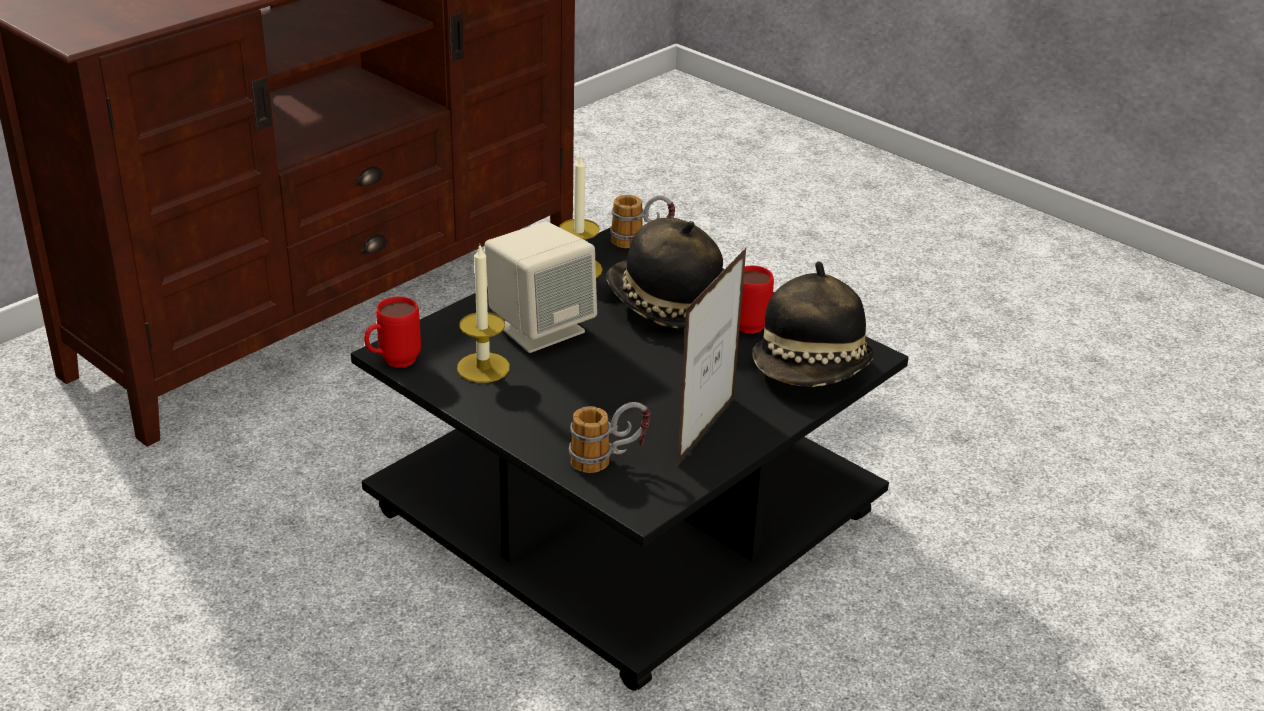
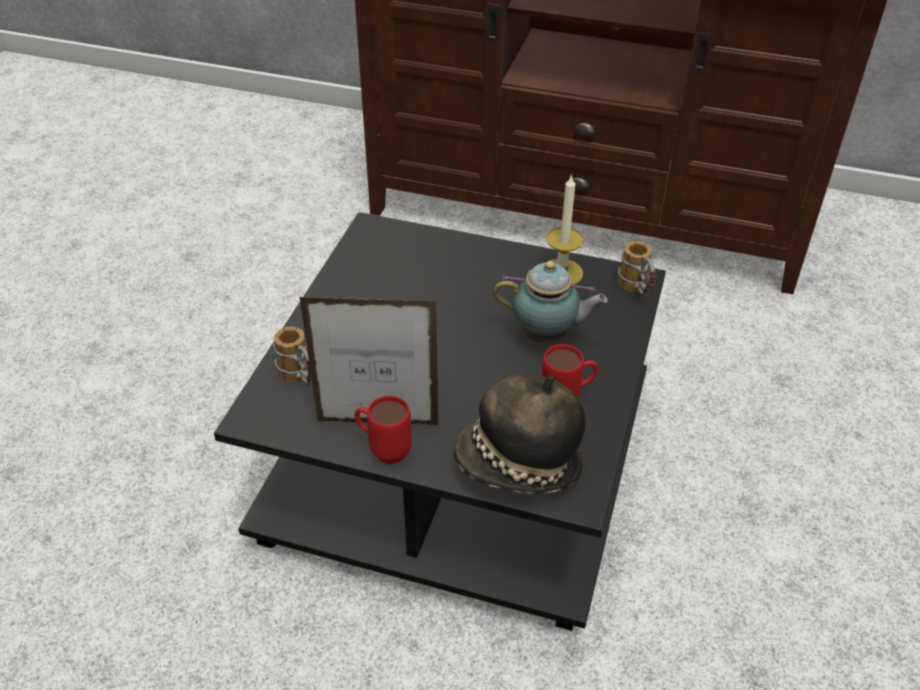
camera: 65 degrees right, 10 degrees up
red mug [364,297,421,368] -> red mug moved to [355,396,412,464]
candle [457,243,510,383] -> none
beige speaker [484,222,597,353] -> none
hat [606,218,723,329] -> teapot [493,261,608,343]

